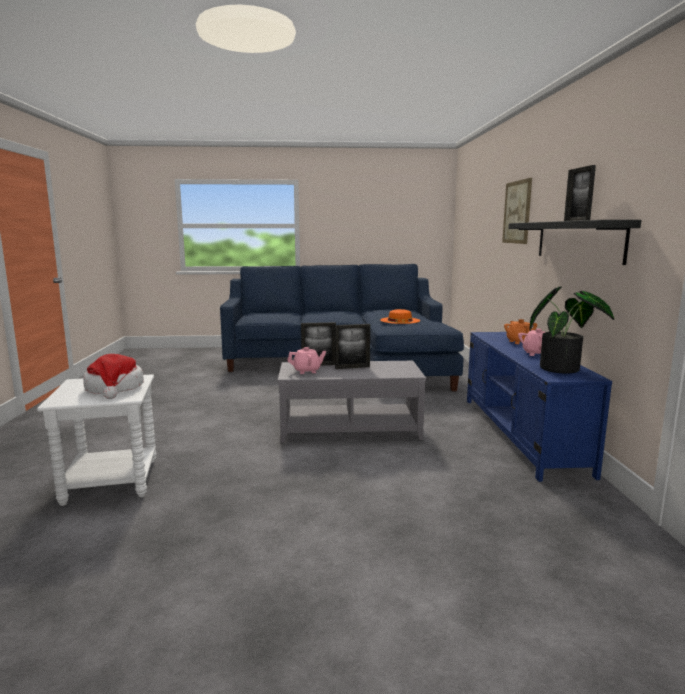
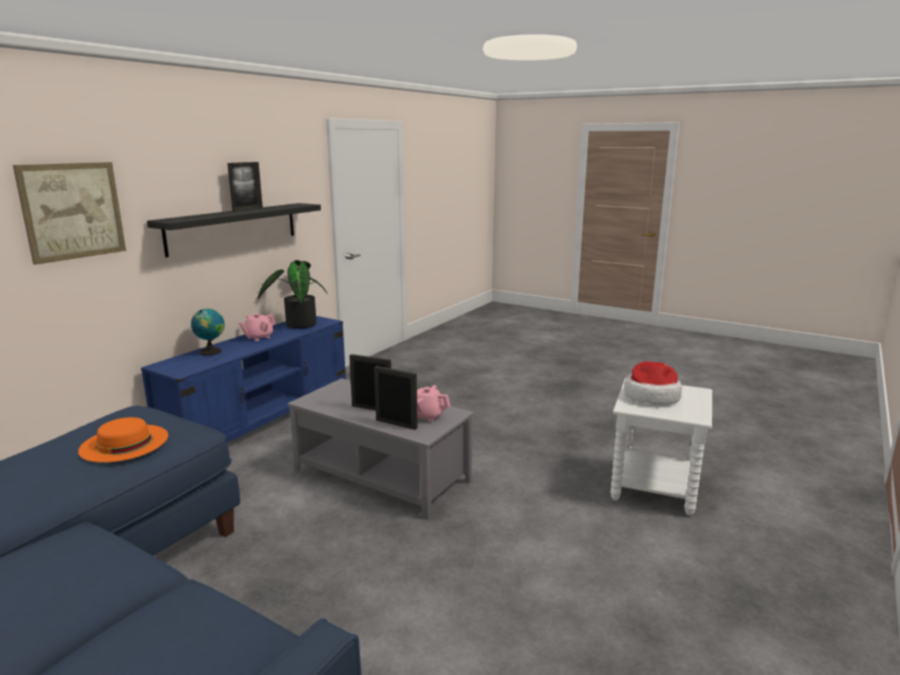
camera: 145 degrees left, 5 degrees up
orange teapot [504,319,537,344] -> globe [191,309,225,356]

